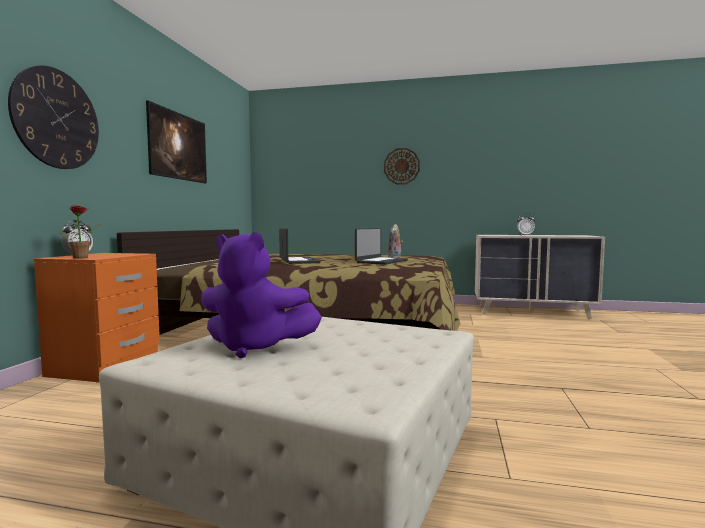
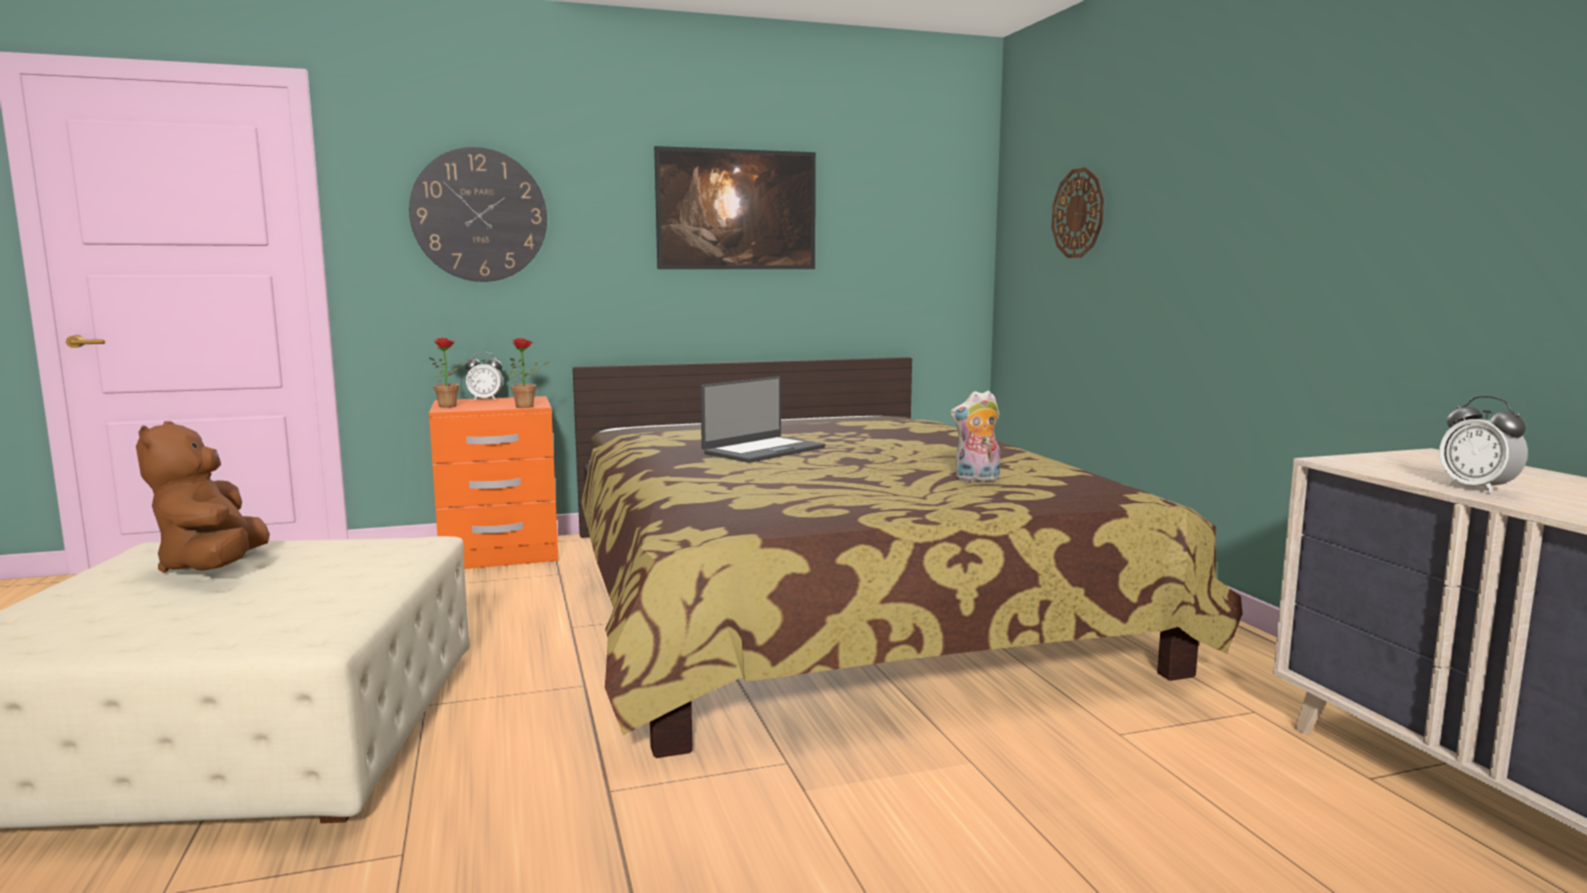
camera: 60 degrees right, 5 degrees up
purple plush toy [201,232,322,358] -> brown plush toy [136,421,270,573]
laptop [355,228,408,265] -> none
wall clock [384,148,420,185] -> wall clock moved to [1052,167,1104,258]
none -> potted plant [508,338,551,408]

